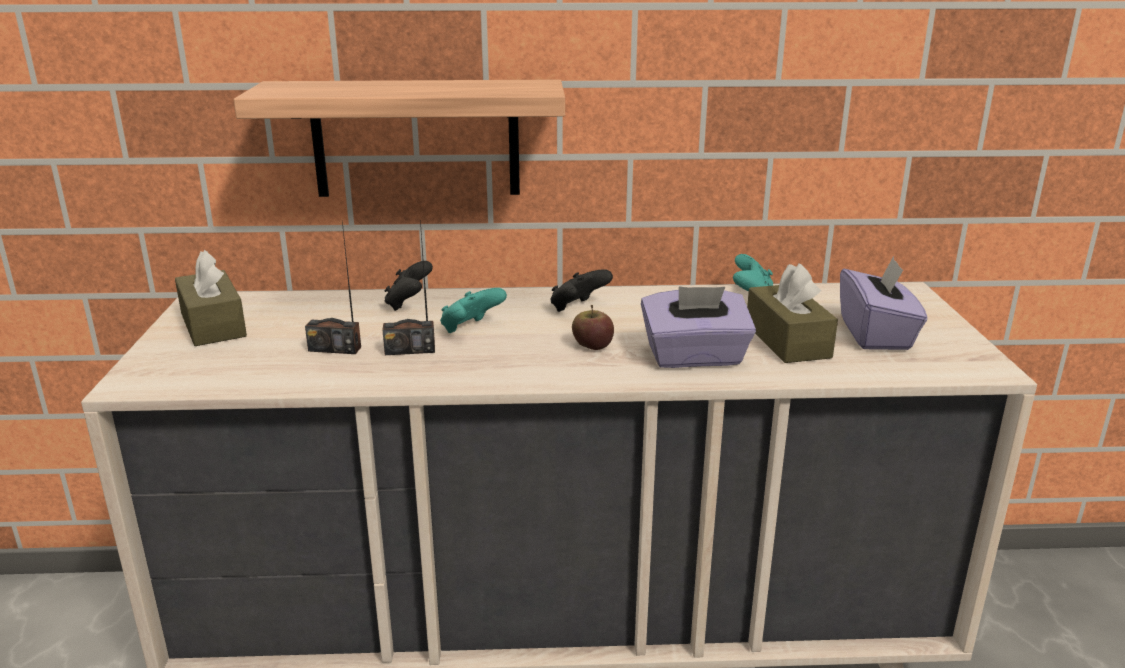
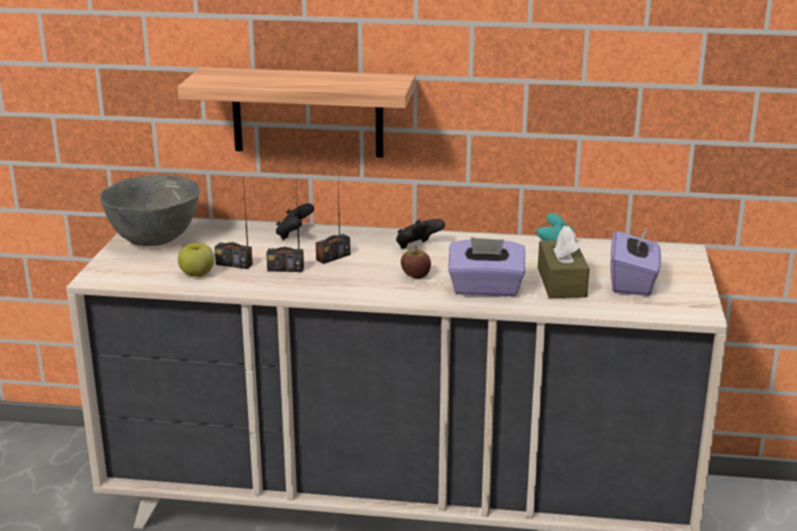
camera: 10 degrees right, 0 degrees up
brown tissue box [175,250,247,346] -> grey bowl [100,175,199,246]
turquoise game controller [440,288,507,333] -> radio [316,185,350,264]
none -> apple [178,243,215,277]

